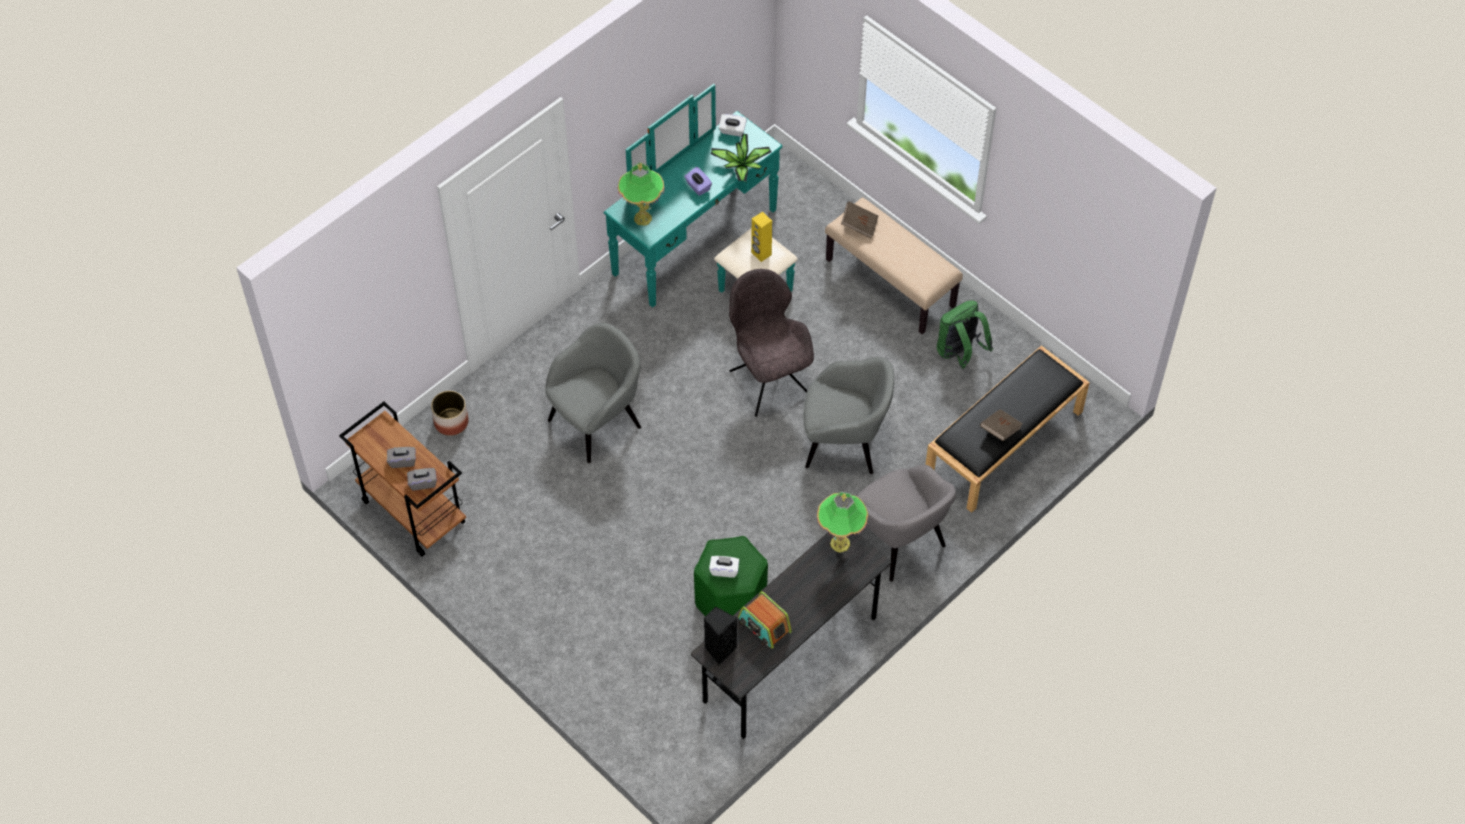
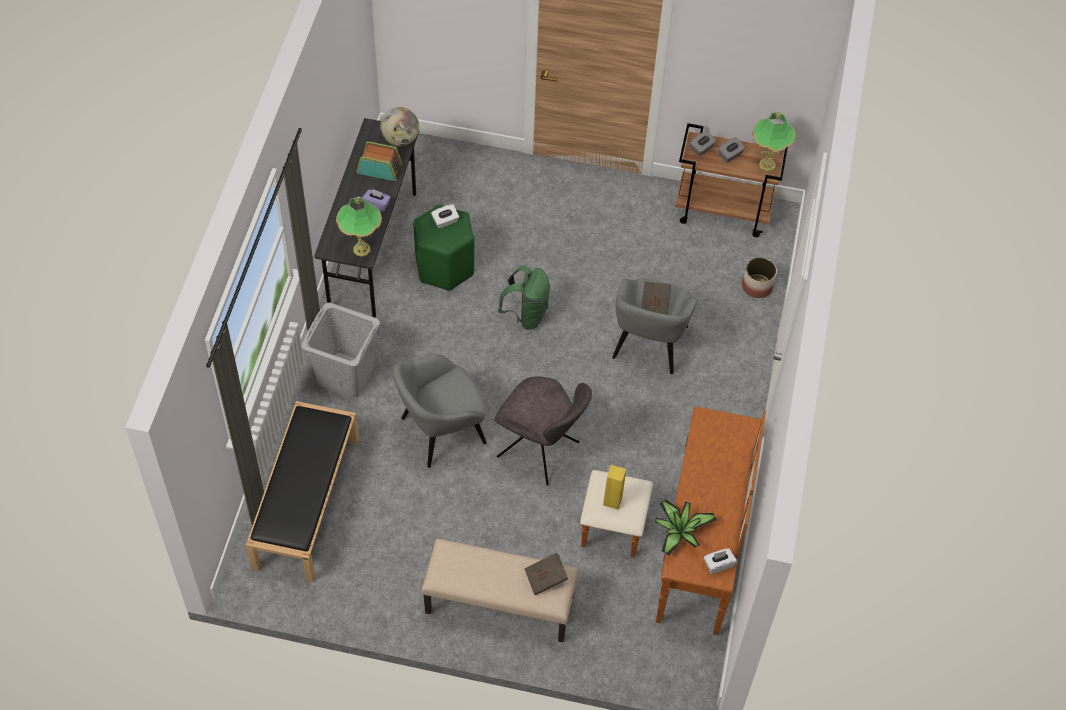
camera: 145 degrees right, 0 degrees up
turquoise dresser [604,84,798,308] -> brown dresser [580,407,766,635]
table lamp [618,163,665,226] -> table lamp moved to [752,112,796,172]
purple tissue box [684,167,712,196] -> purple tissue box moved to [362,189,391,212]
black speaker [704,607,737,665] -> globe [380,107,419,146]
grey armchair [857,465,956,581] -> grey laundry basket [302,302,380,398]
green backpack [937,300,993,369] -> green backpack moved to [498,266,551,330]
brown book [980,409,1023,441] -> brown book moved to [641,281,671,315]

